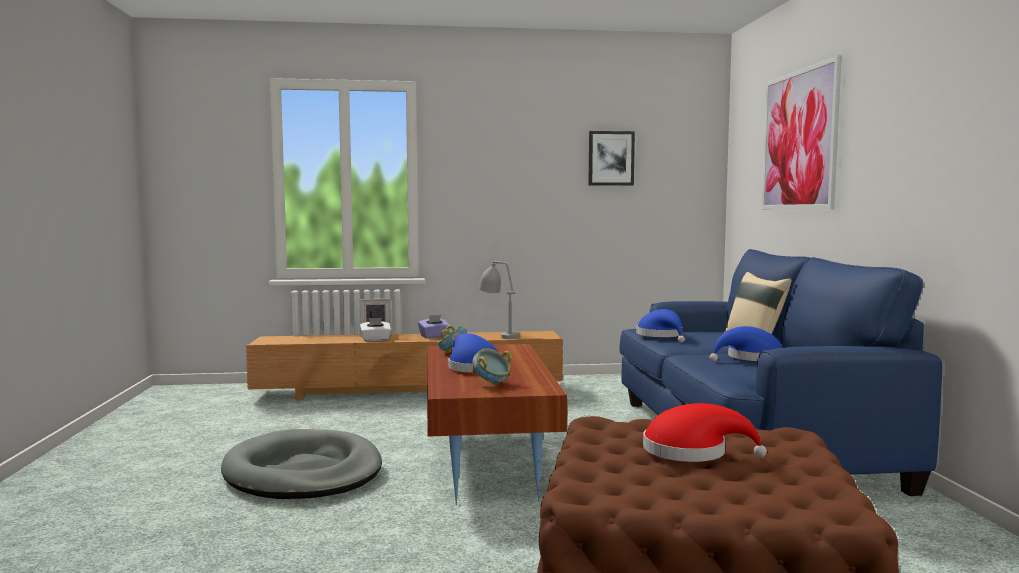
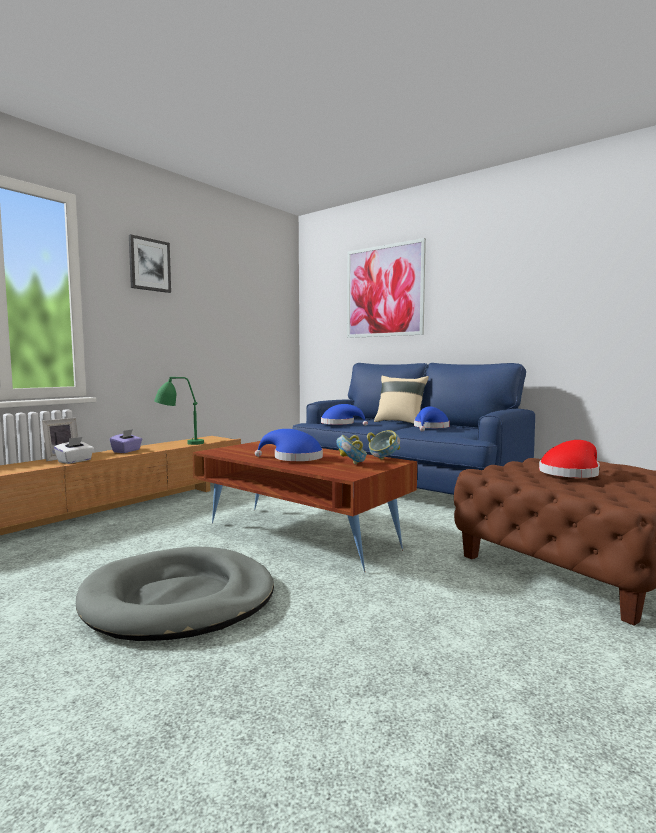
camera: 45 degrees left, 0 degrees up
bowl [438,325,467,353] -> bowl moved to [367,430,400,460]
grey table lamp [478,261,519,339] -> green table lamp [154,377,204,445]
picture [588,131,635,186] -> picture moved to [129,234,171,293]

